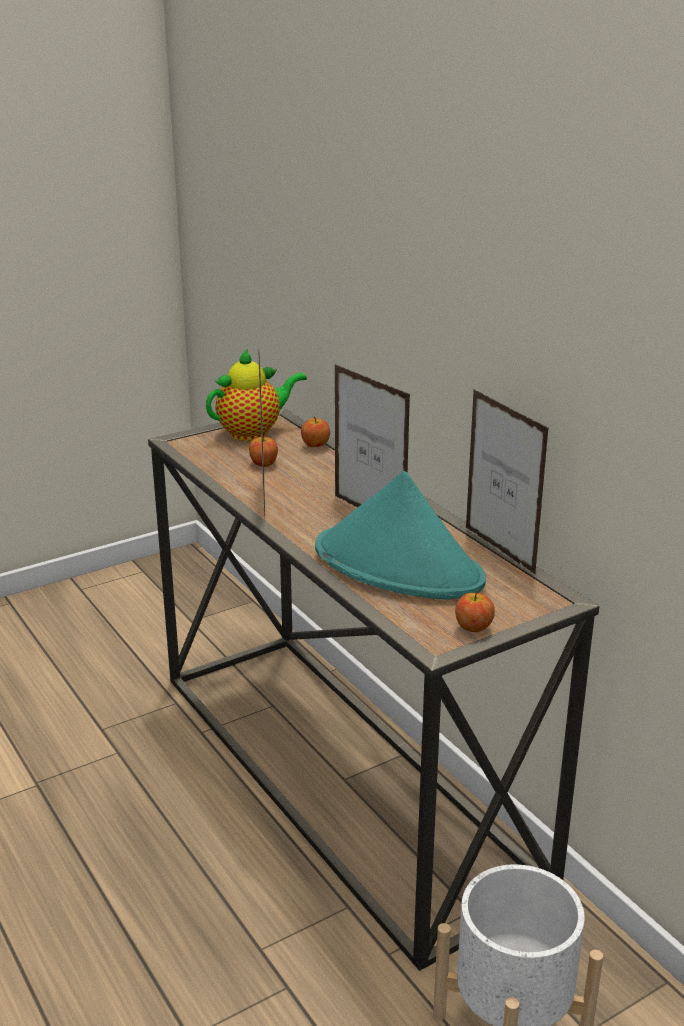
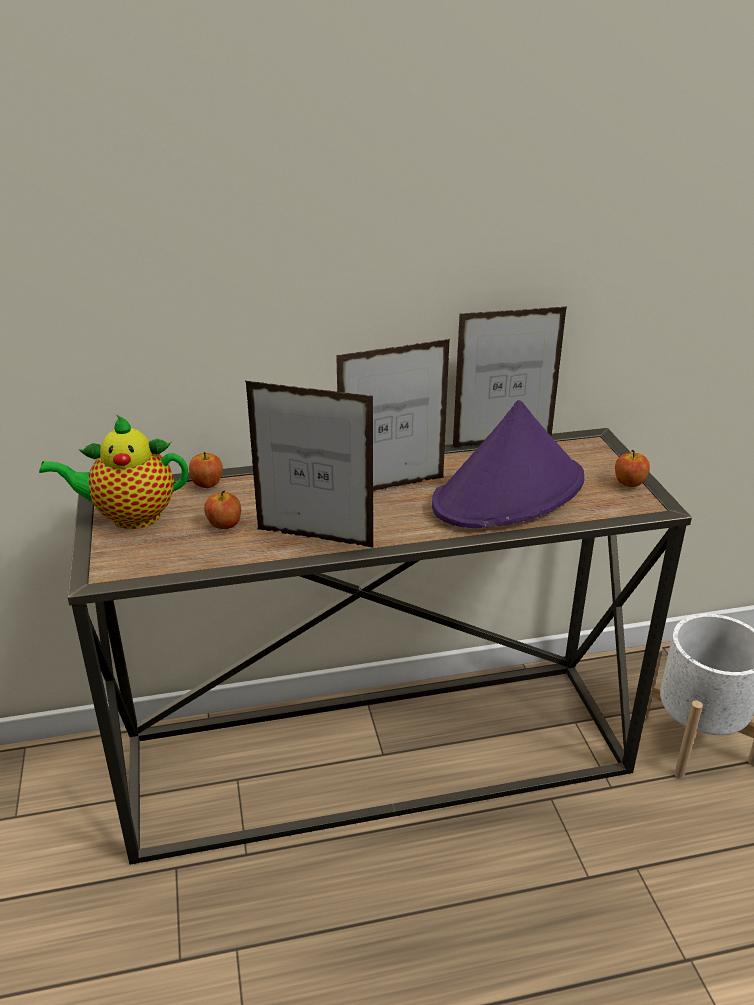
camera: 70 degrees left, 5 degrees up
teapot [206,349,307,441] -> teapot turned 90 degrees counterclockwise [39,414,188,529]
turquoise hat [315,471,486,600] -> purple hat [432,400,584,528]

